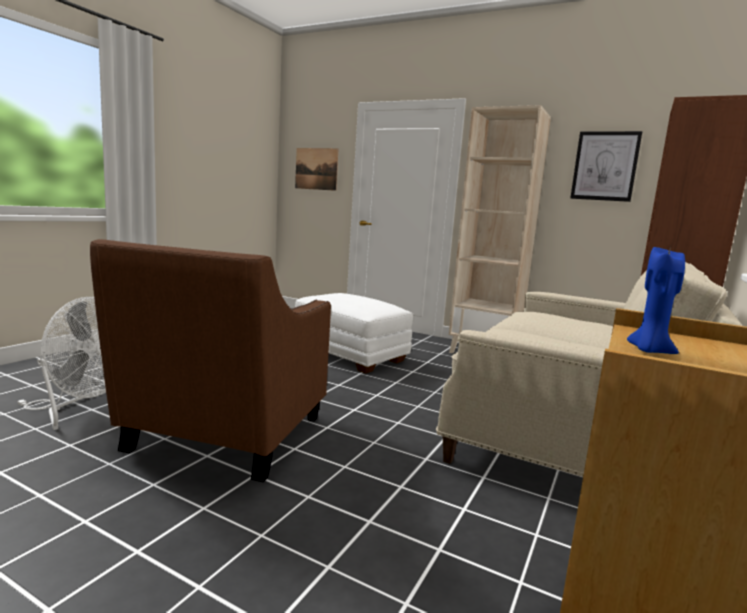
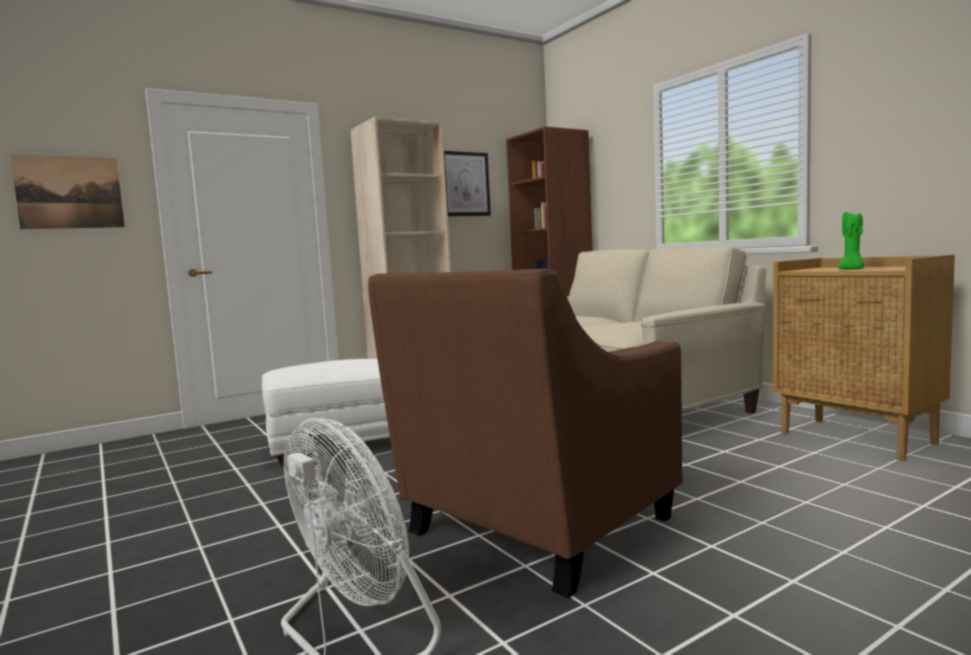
camera: 60 degrees left, 5 degrees down
brown armchair [90,239,331,482] -> brown armchair turned 90 degrees clockwise [368,269,683,598]
blue candle [627,246,685,354] -> green candle [838,212,864,270]

